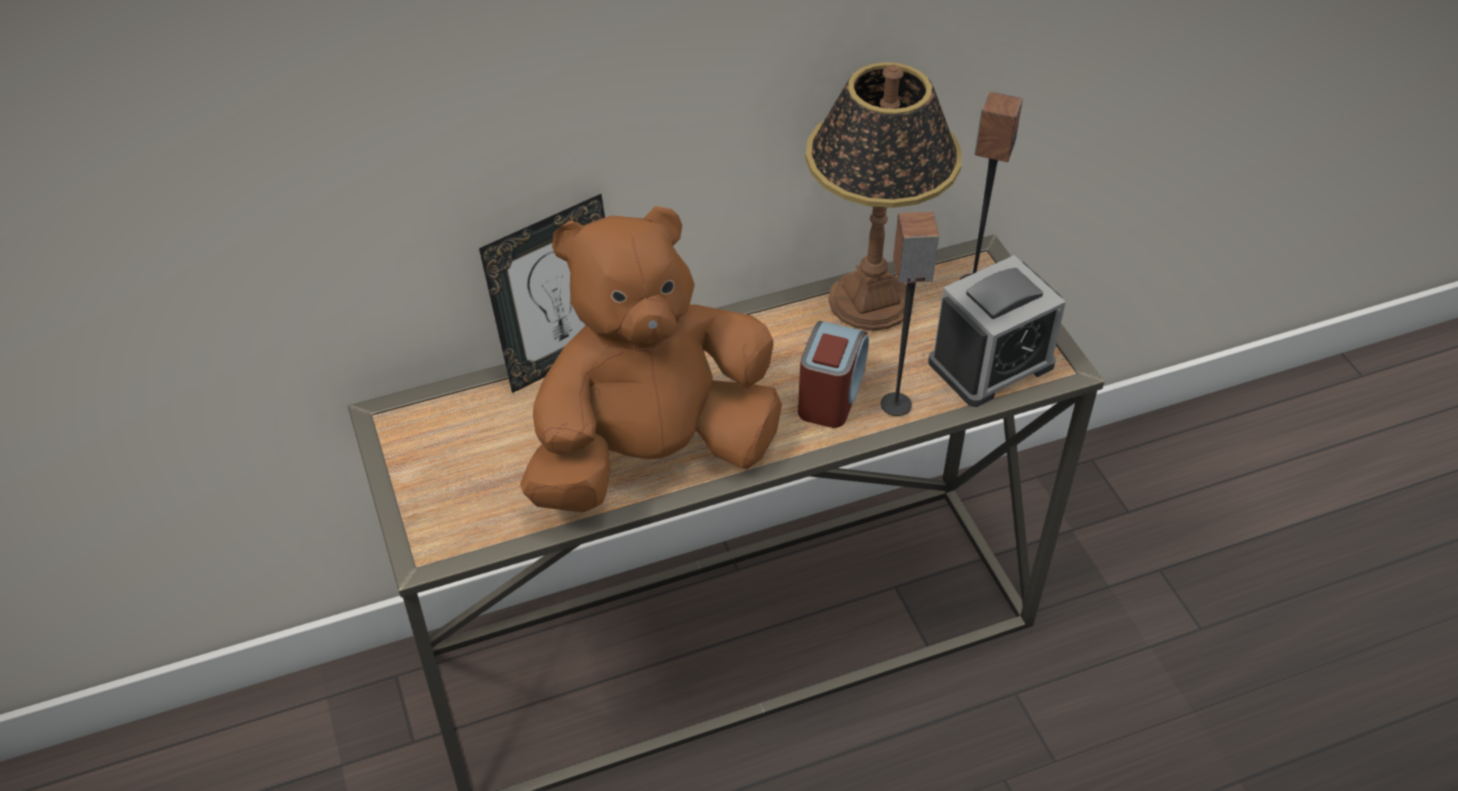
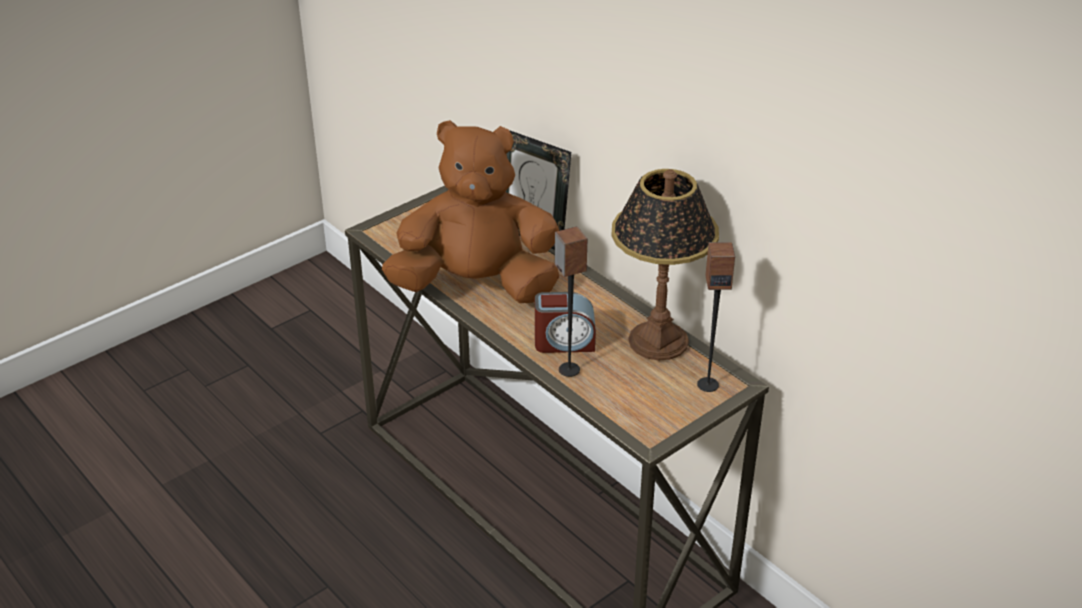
camera: 70 degrees right, 10 degrees down
brown plush toy [520,206,782,513] -> brown plush toy turned 45 degrees counterclockwise [382,120,559,303]
alarm clock [928,255,1066,407] -> none

